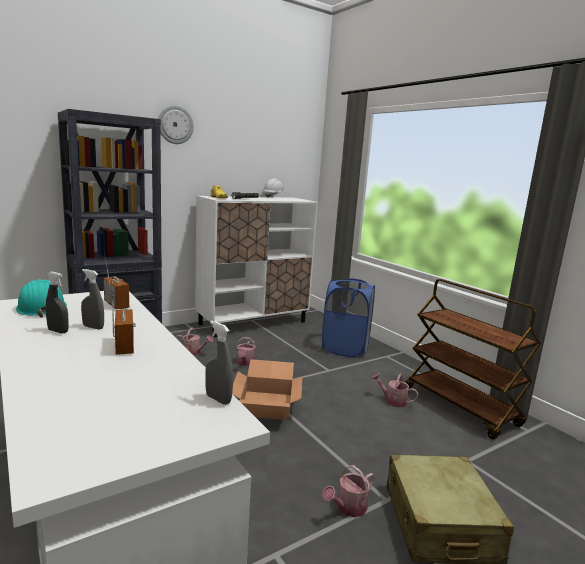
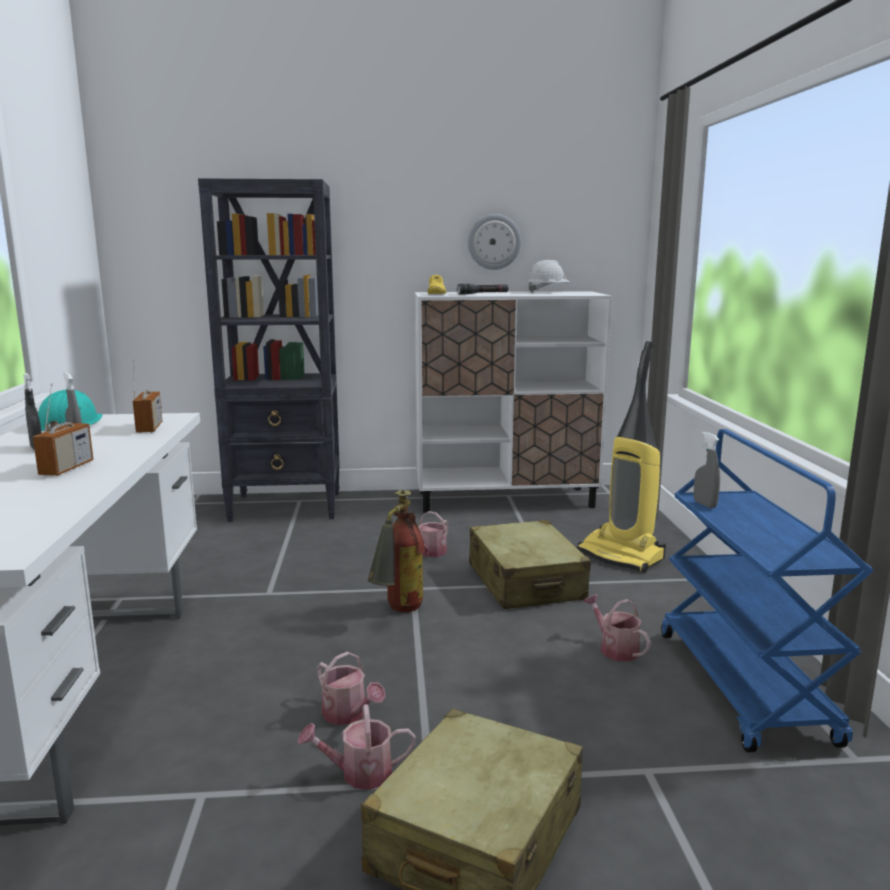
camera: 30 degrees right, 0 degrees up
wall clock [158,105,194,144] -> wall clock moved to [468,214,521,270]
watering can [176,328,213,355] -> watering can moved to [317,652,385,725]
grey spray bottle [205,321,233,405] -> grey spray bottle moved to [694,432,720,508]
cardboard box [232,359,302,420] -> fire extinguisher [368,490,425,612]
blue laundry basket [322,278,375,357] -> vacuum cleaner [577,341,666,573]
brown cart [406,279,541,439] -> blue cart [661,429,874,752]
none -> beige suitcase [469,520,591,609]

